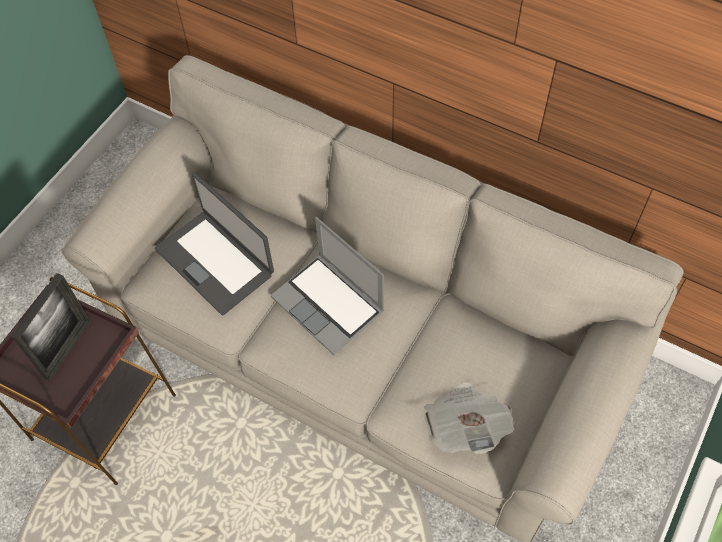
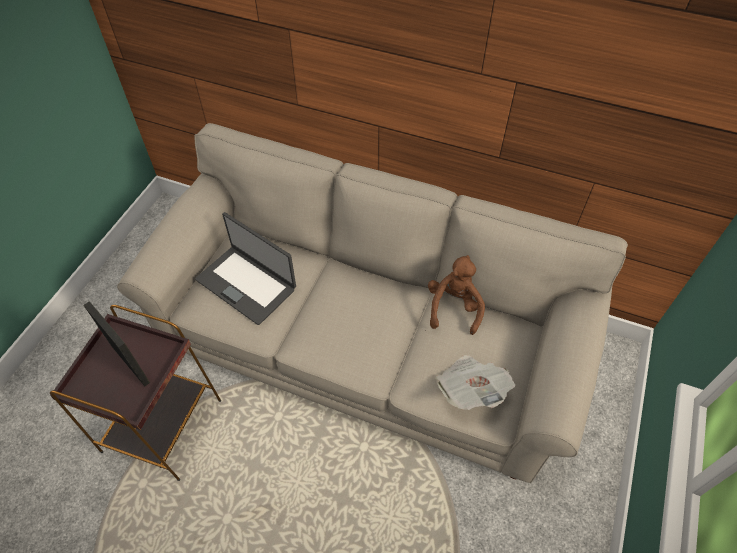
camera: 10 degrees left, 5 degrees down
picture frame [11,273,90,381] -> picture frame turned 60 degrees counterclockwise [84,301,150,386]
laptop [271,217,384,355] -> none
none -> brown plush toy [428,255,485,335]

